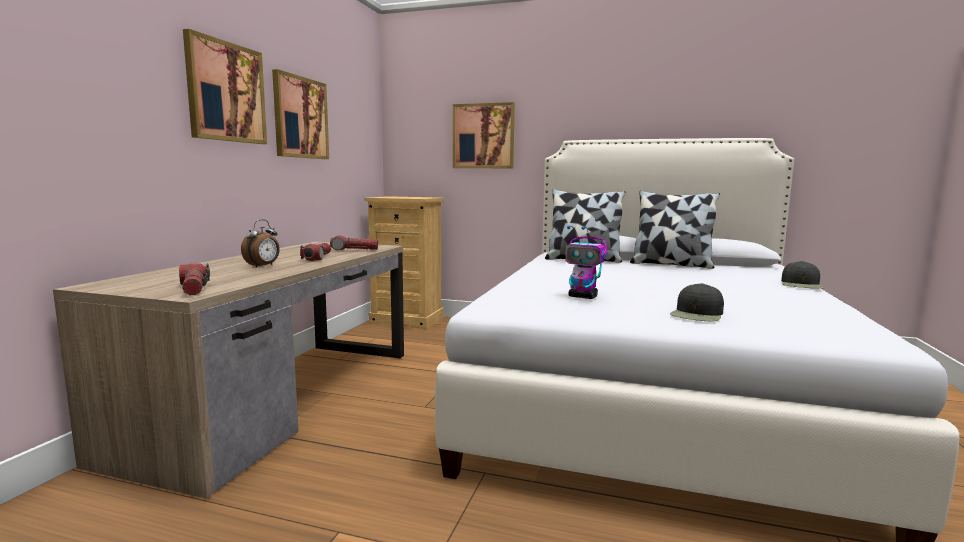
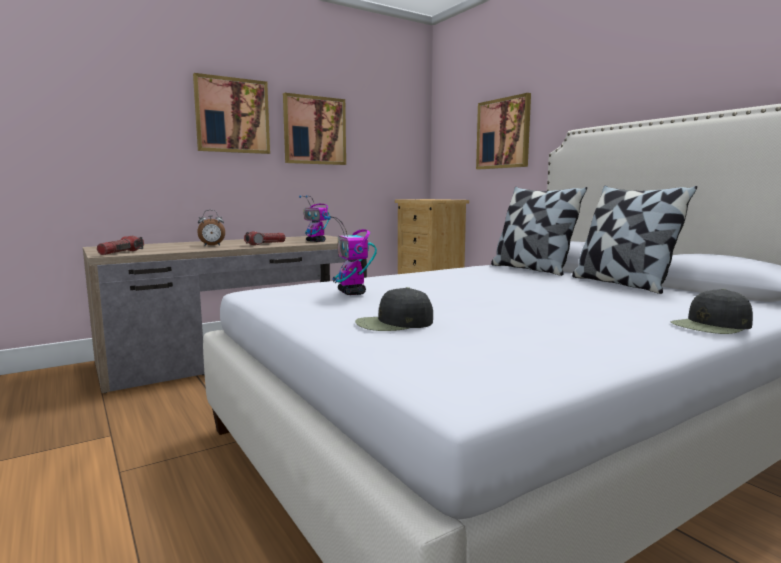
camera: 40 degrees right, 0 degrees up
flashlight [330,235,378,250] -> toy robot [299,195,330,242]

